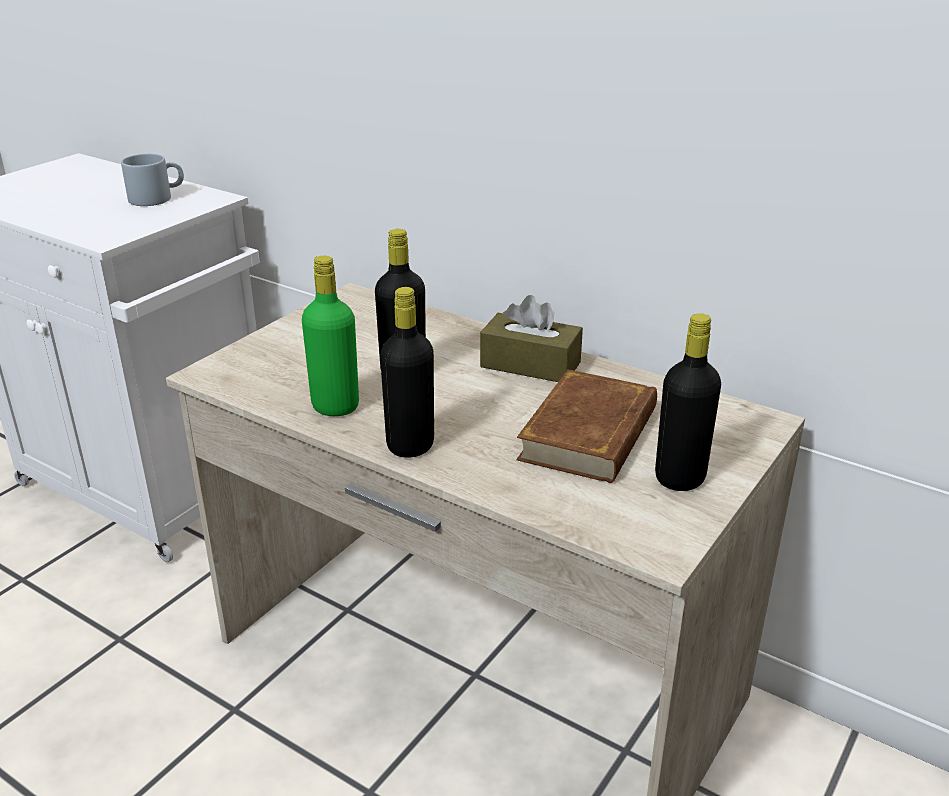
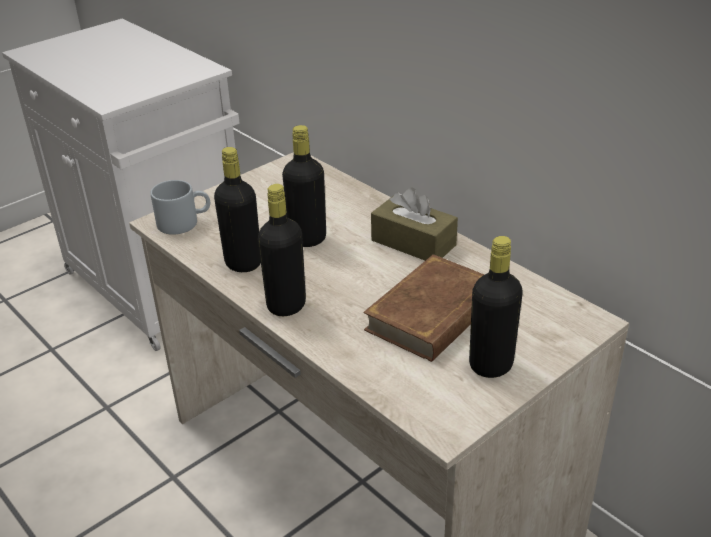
camera: 15 degrees right, 5 degrees up
grey mug [121,154,184,206] -> grey mug moved to [150,180,210,235]
green bottle [302,256,359,416] -> black bottle [214,147,261,272]

